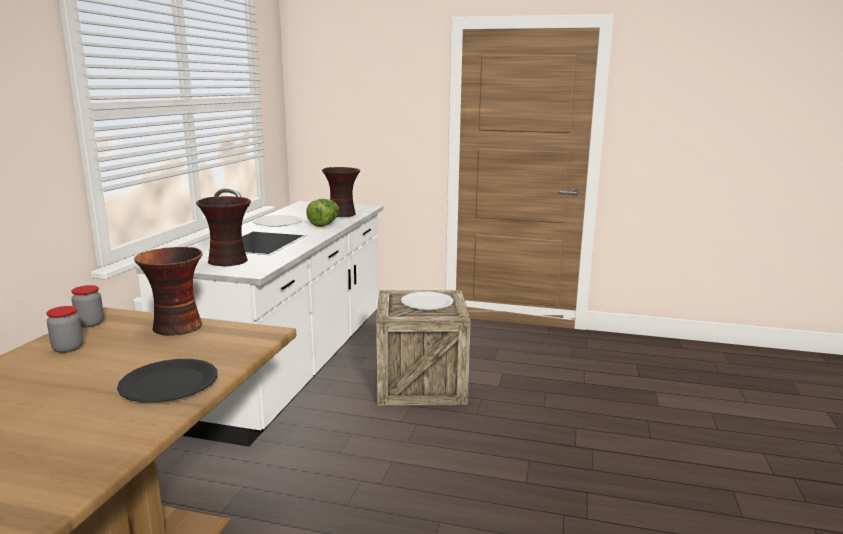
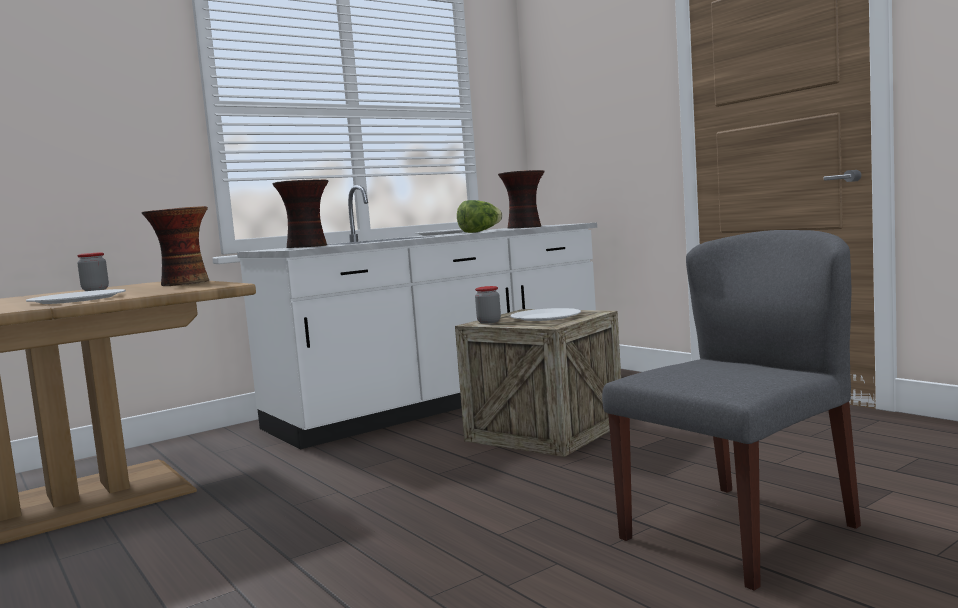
camera: 40 degrees right, 10 degrees down
jar [71,285,104,327] -> jar moved to [475,286,501,324]
black plate [117,359,218,403] -> white plate [26,289,126,304]
none -> grey chair [602,230,861,591]

